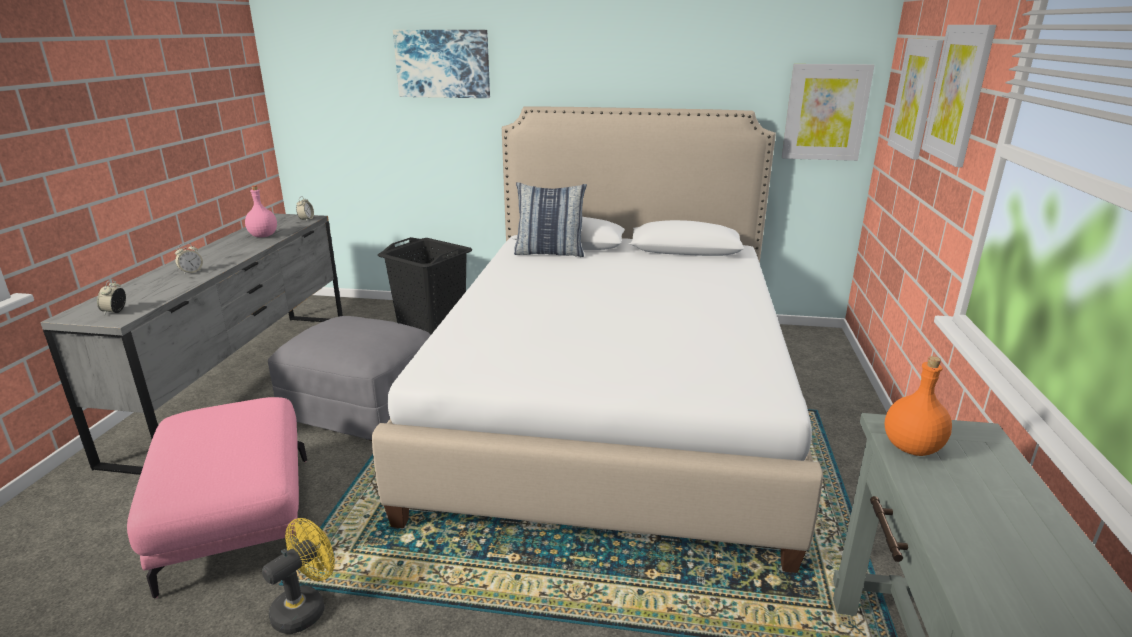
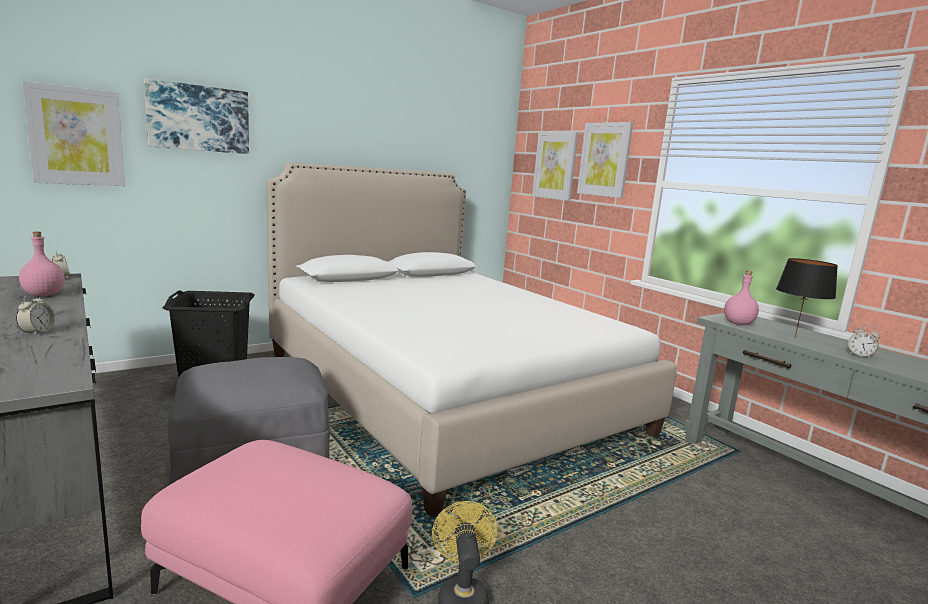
camera: 45 degrees left, 10 degrees down
alarm clock [97,279,126,315] -> alarm clock moved to [848,325,880,358]
pillow [514,182,587,257] -> none
picture [782,64,875,161] -> picture moved to [22,81,125,186]
orange bottle [885,356,952,456] -> pink bottle [724,271,759,325]
none -> black table lamp [776,258,838,338]

